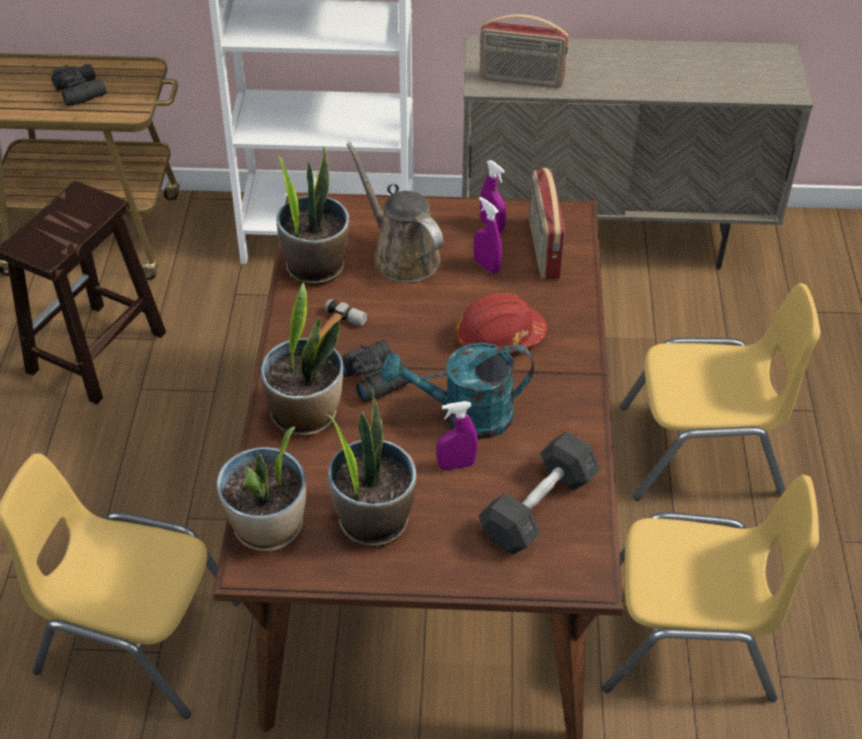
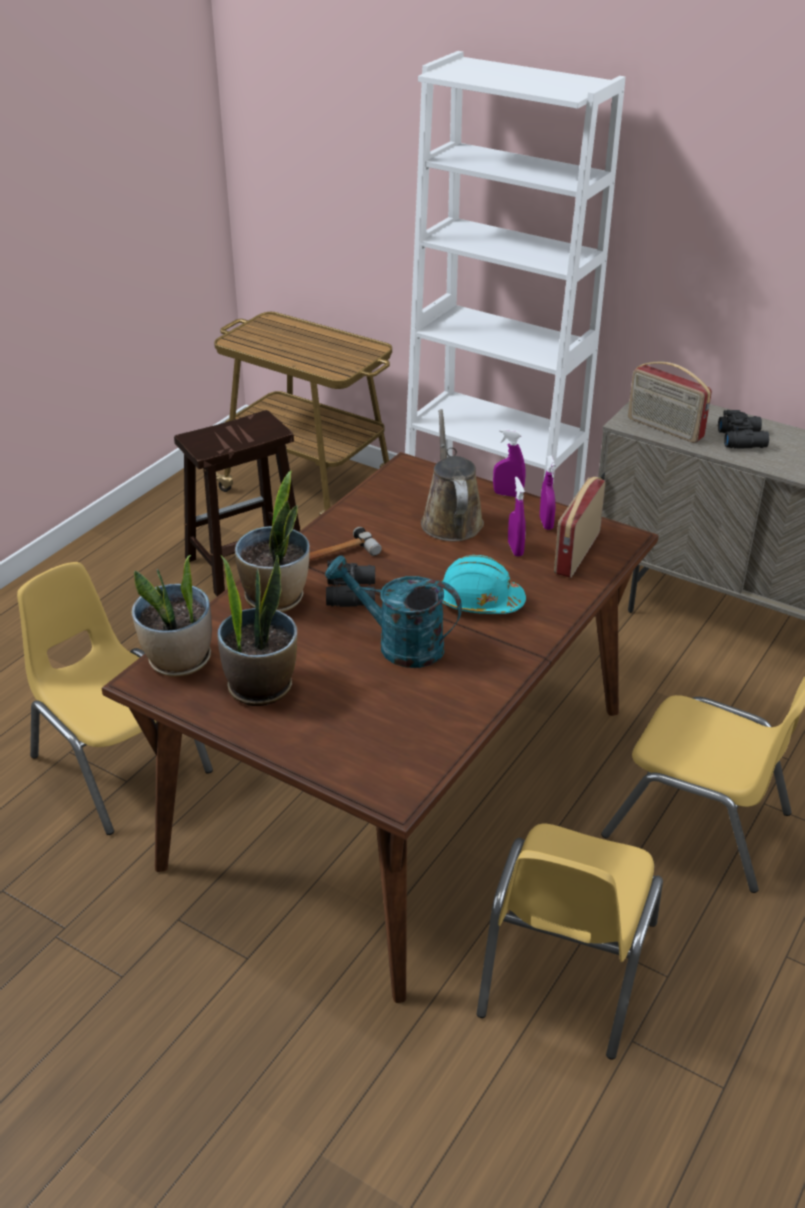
camera: 30 degrees right, 10 degrees down
black binoculars [51,64,107,106] -> black binoculars moved to [718,410,769,448]
potted plant [275,146,349,286] -> none
purple spray bottle [436,401,478,471] -> purple spray bottle moved to [493,429,525,497]
red hard hat [455,292,547,354] -> turquoise hard hat [441,555,526,614]
grey dumbbell [478,431,600,555] -> none
yellow chair [602,475,819,702] -> yellow chair turned 75 degrees clockwise [477,824,663,1060]

